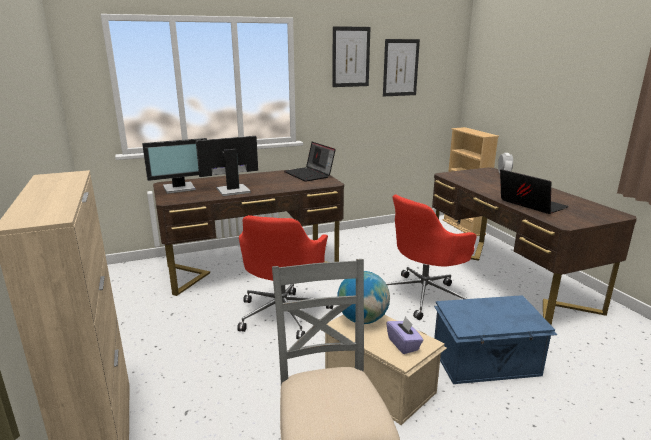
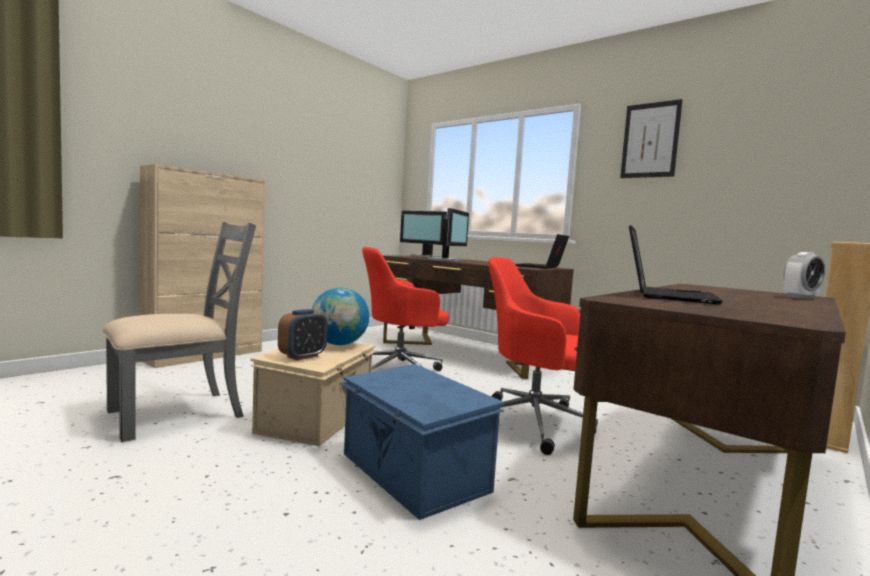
camera: 60 degrees right, 15 degrees down
monitor [196,136,258,196] -> monitor turned 75 degrees clockwise [428,208,469,261]
picture [383,39,420,97] -> none
purple tissue box [386,316,423,354] -> alarm clock [278,309,328,360]

